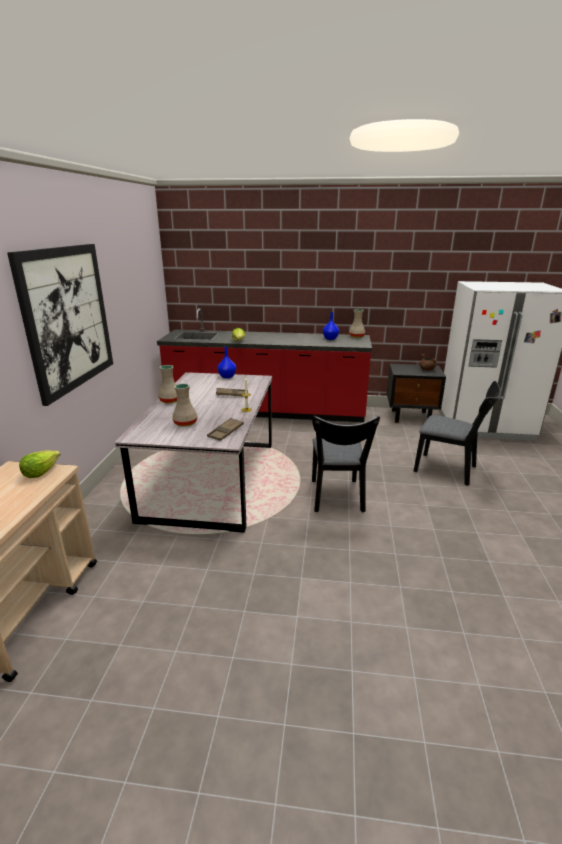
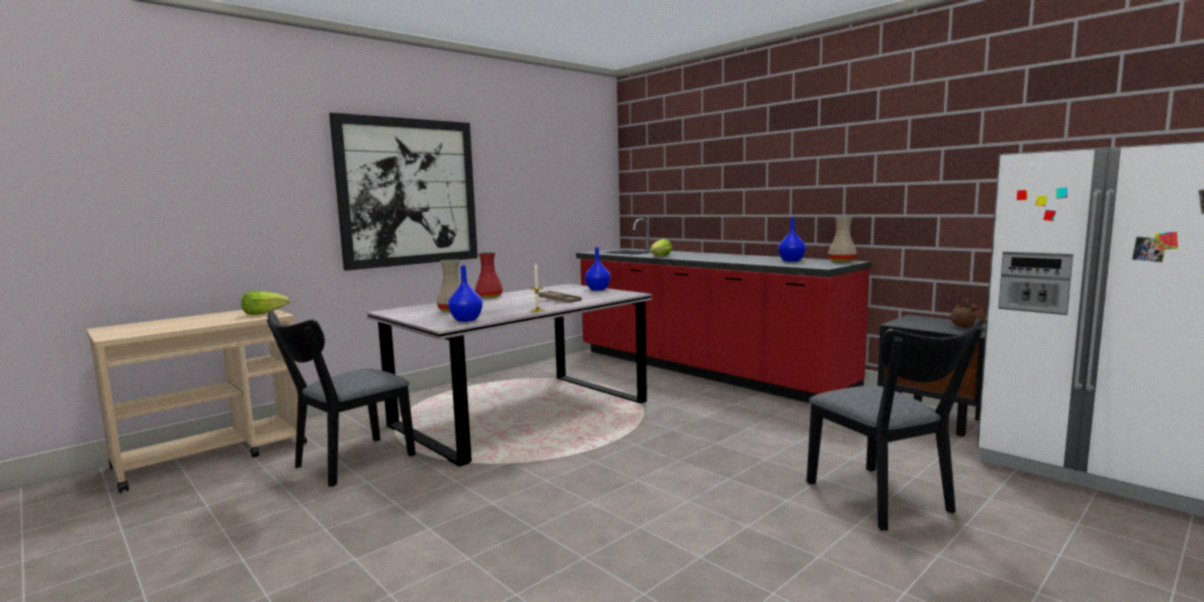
camera: 40 degrees right, 15 degrees down
beige vase [158,365,177,403] -> red vase [475,252,503,298]
brown tray [207,418,244,441] -> blue vase [448,265,483,322]
black chair [312,416,380,512] -> black chair moved to [267,310,416,487]

